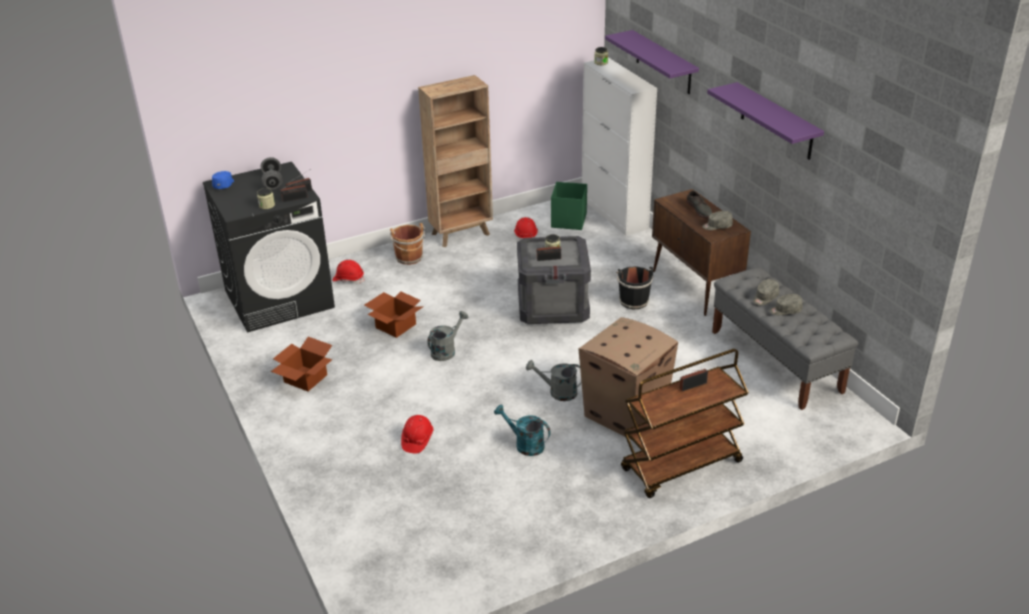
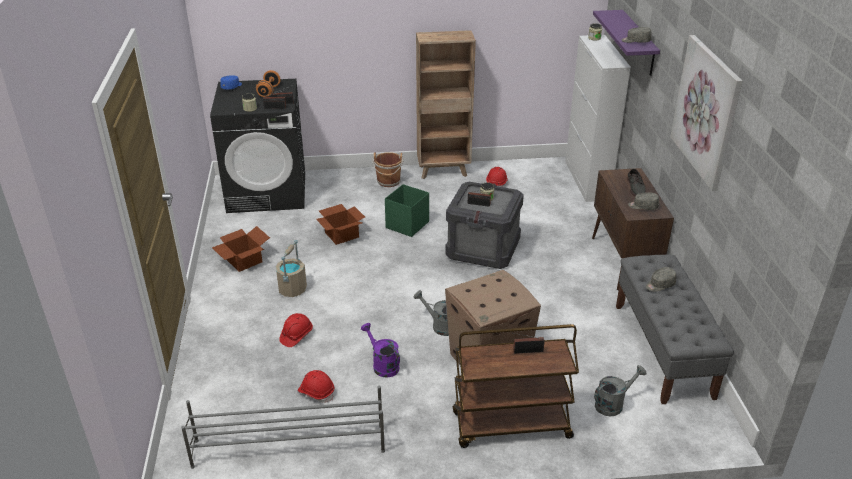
camera: 20 degrees right, 0 degrees up
grey dumbbell [261,157,283,189] -> orange dumbbell [256,70,281,97]
red hard hat [332,260,364,284] -> red hard hat moved to [298,370,334,403]
grey watering can [427,311,468,361] -> grey watering can moved to [594,365,646,416]
turquoise watering can [494,404,551,456] -> purple watering can [361,323,400,378]
green storage box [551,182,587,230] -> green storage box moved to [385,184,429,237]
black bucket [616,266,653,310] -> none
purple shelf [707,82,824,160] -> picture [670,35,743,191]
grey cap [770,294,803,315] -> grey cap moved to [621,27,651,43]
none -> grey shoe rack [181,386,385,469]
none -> beige bucket [276,240,307,297]

